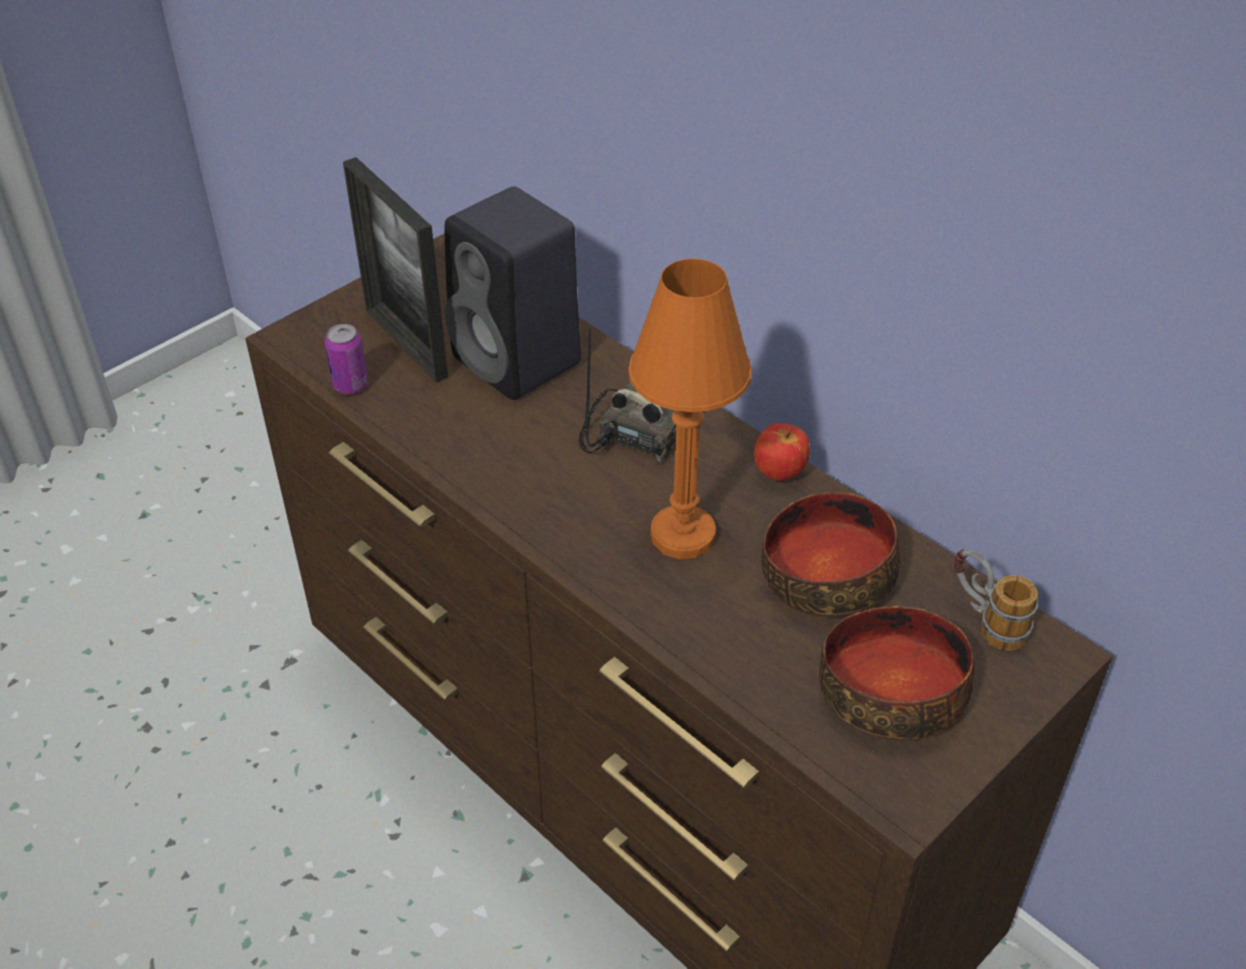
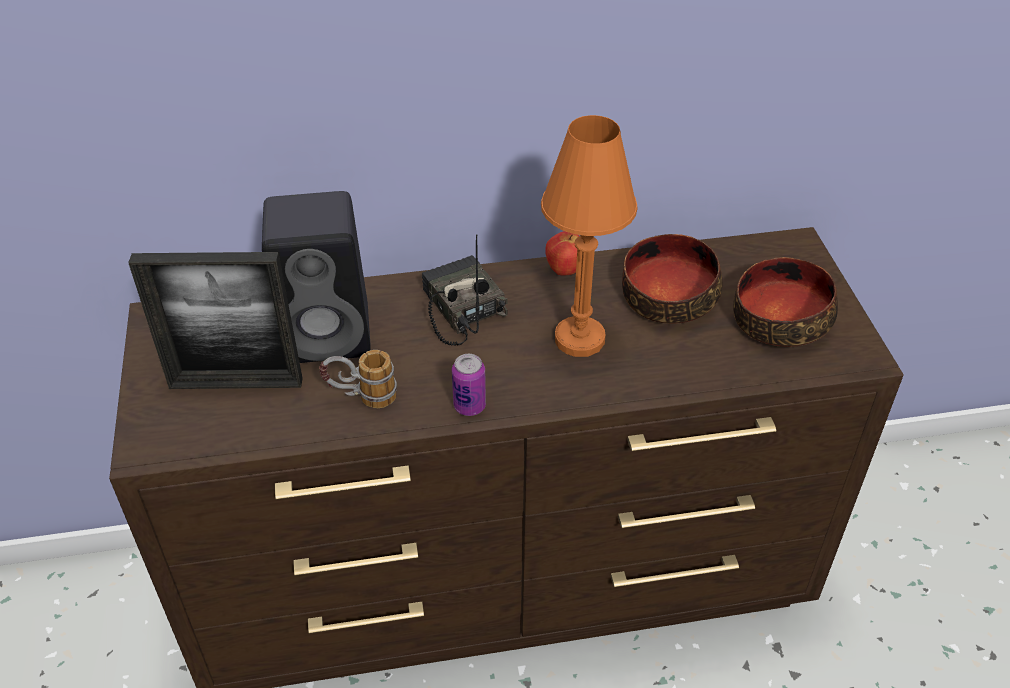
camera: 55 degrees left, 0 degrees up
can [325,324,368,394] -> can moved to [452,354,486,416]
mug [954,549,1038,651] -> mug moved to [319,350,397,408]

